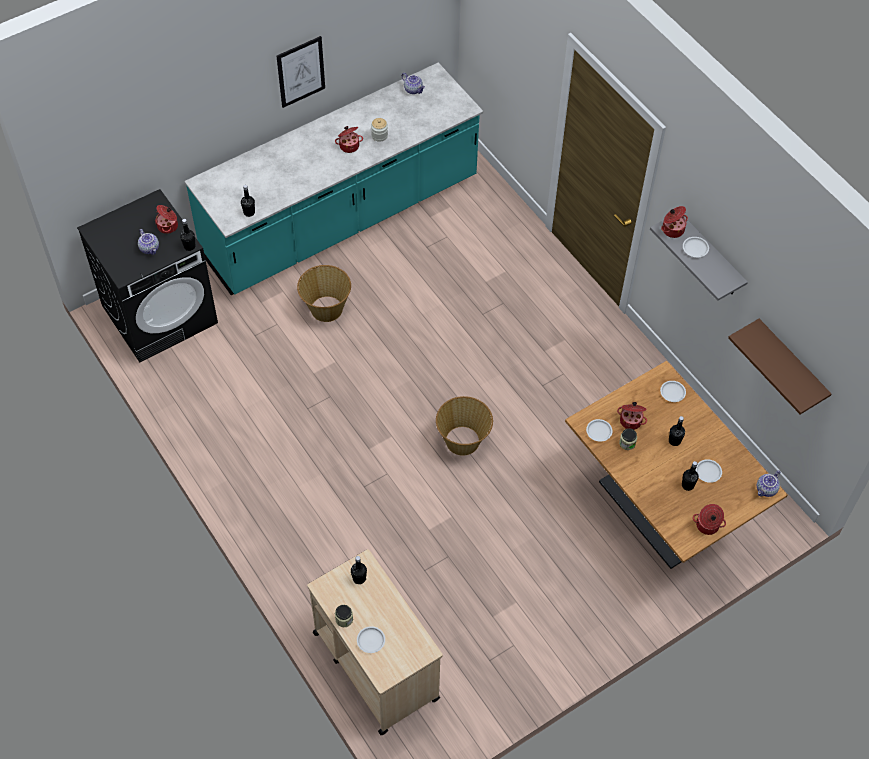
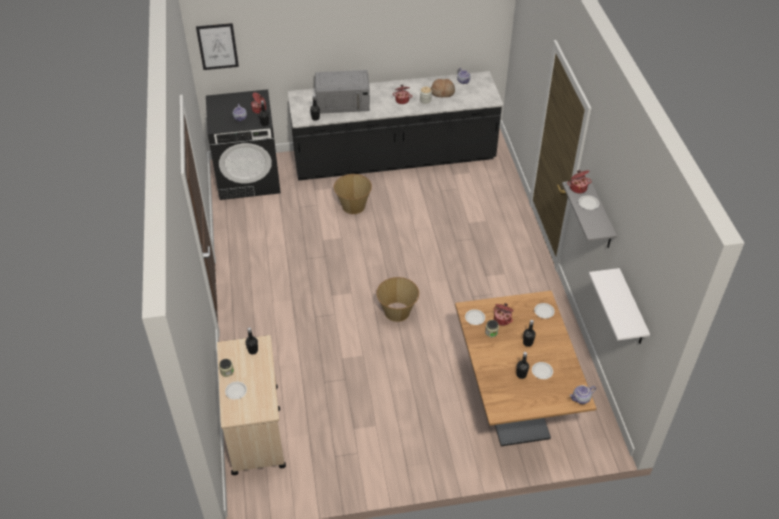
camera: 25 degrees right, 10 degrees down
turquoise counter [184,62,483,295] -> black counter [287,71,504,181]
picture [277,36,325,108] -> picture moved to [196,23,239,70]
cooking pot [693,504,726,535] -> none
brown shelf [728,319,831,415] -> white shelf [589,268,650,344]
none -> grey microwave [315,70,370,114]
none -> bread [431,79,455,97]

